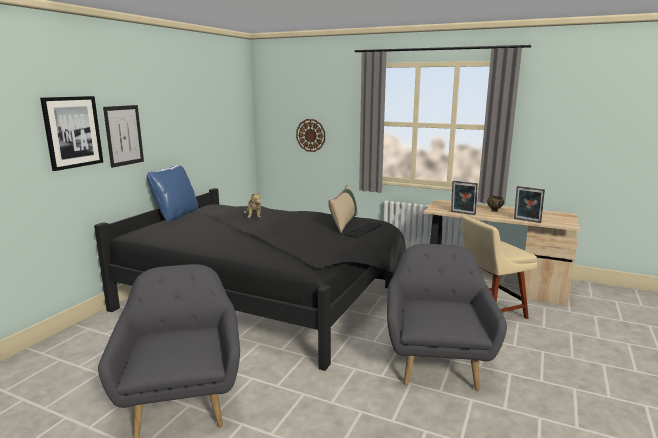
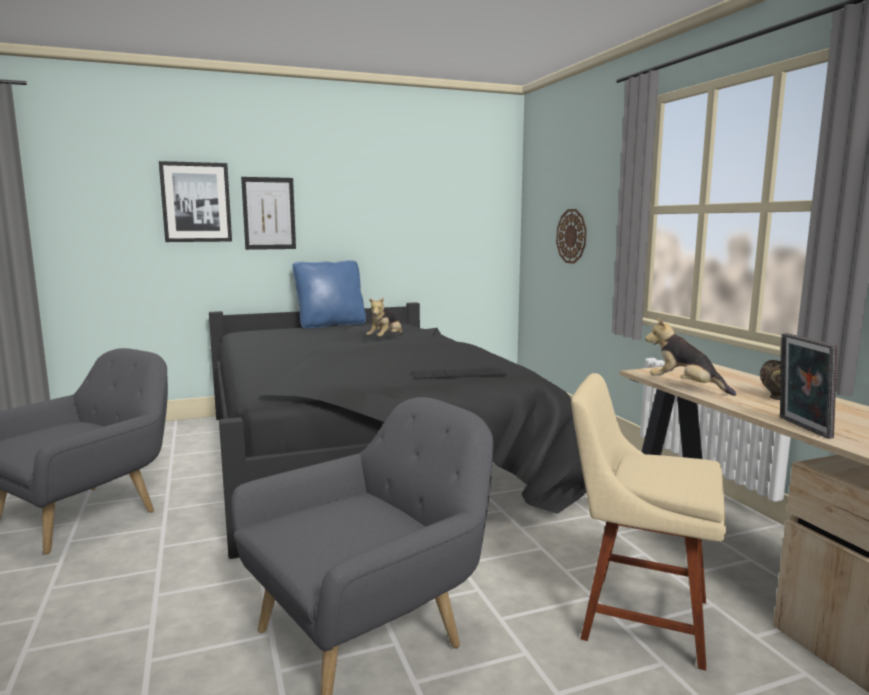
camera: 45 degrees right, 5 degrees down
beige pillow [328,185,357,233] -> none
picture frame [451,181,478,215] -> plush toy [645,318,736,396]

